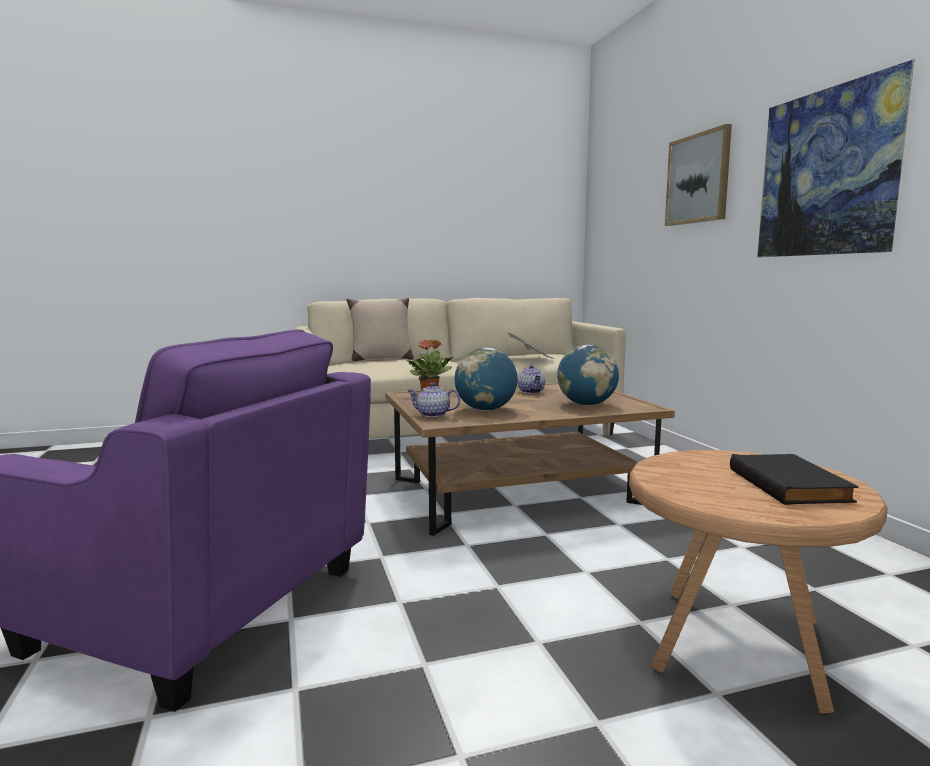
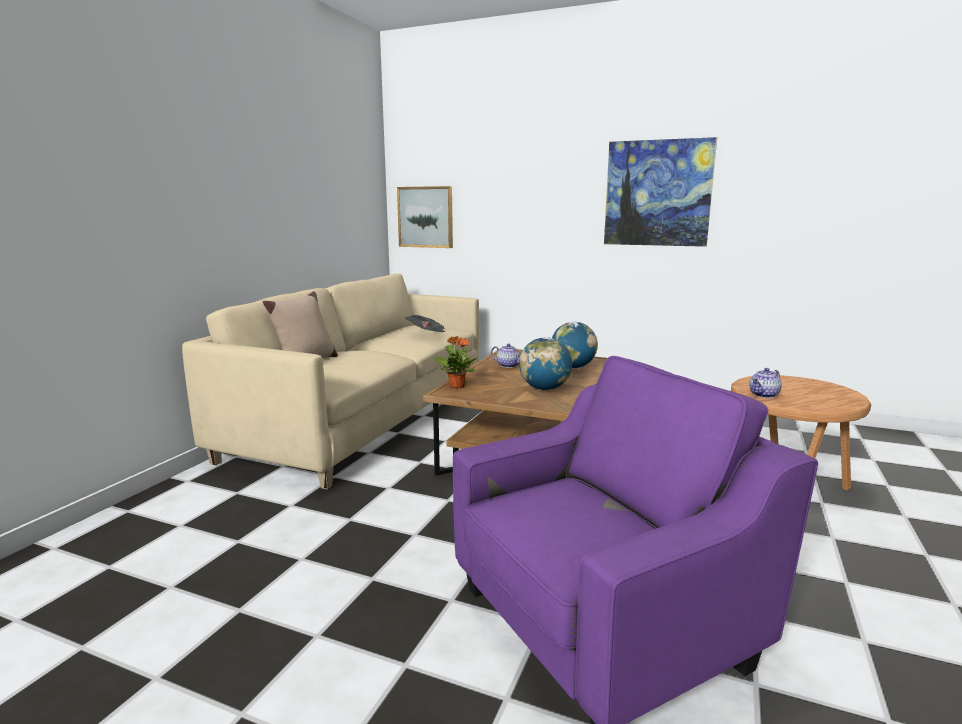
camera: 50 degrees left, 5 degrees up
teapot [407,383,460,417] -> teapot moved to [750,368,782,398]
picture [665,124,732,226] -> picture moved to [397,186,453,248]
black book [730,454,859,505] -> none

